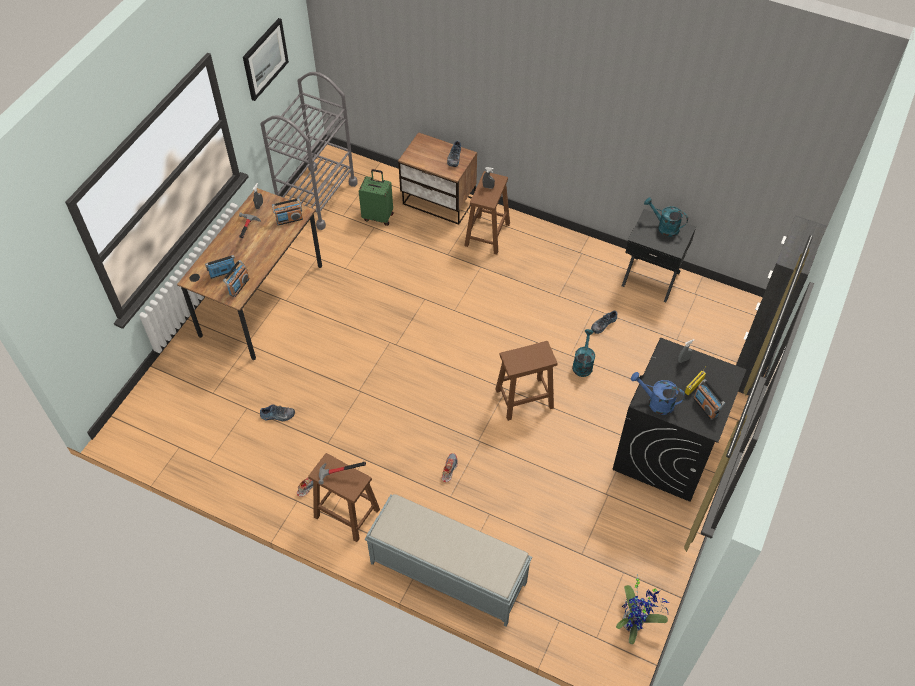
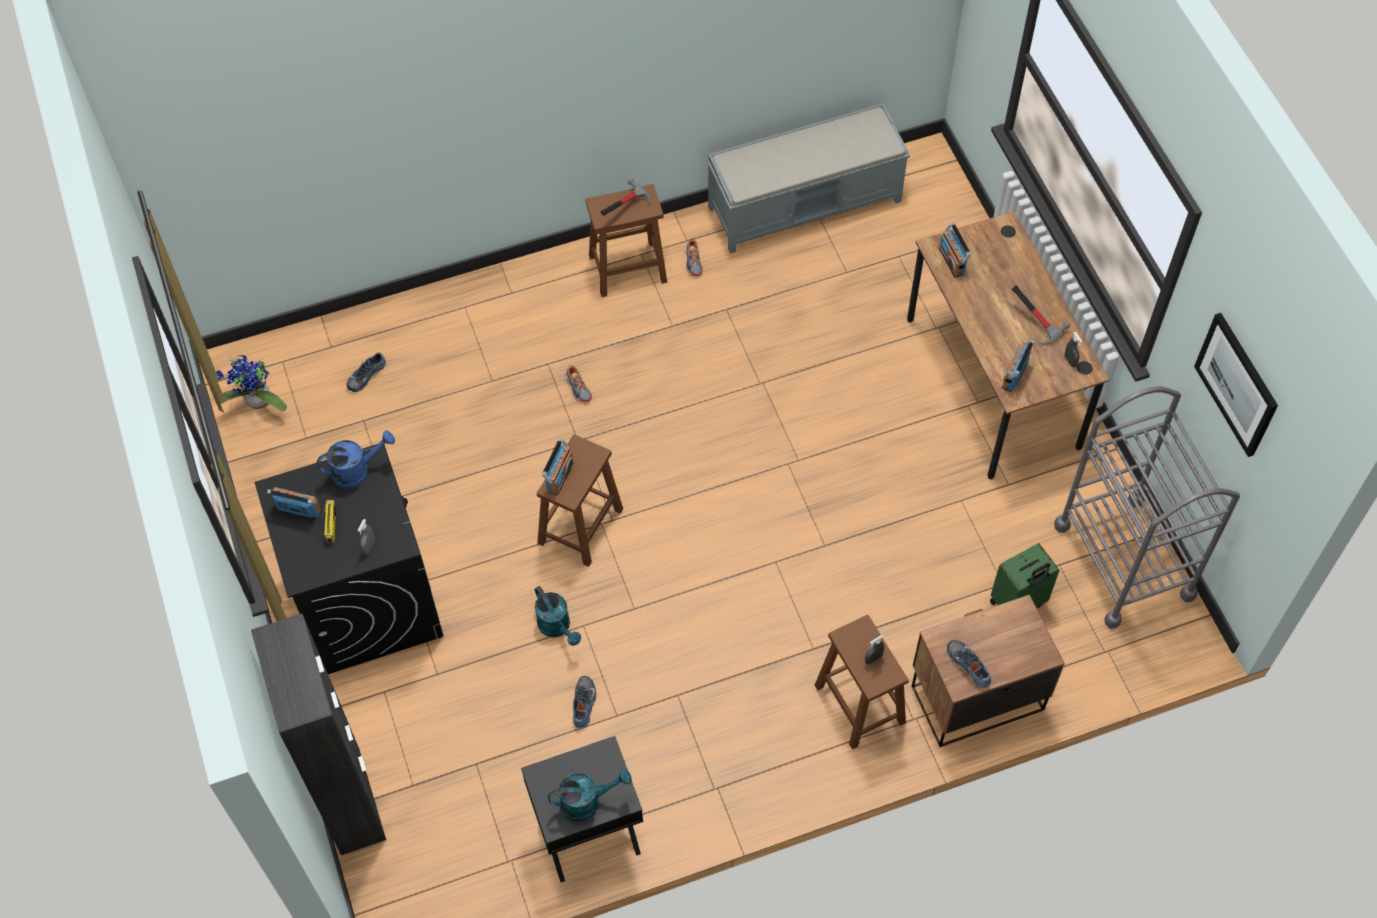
camera: 135 degrees right, 5 degrees up
radio [205,255,236,279] -> radio moved to [542,439,573,496]
shoe [260,405,295,421] -> shoe moved to [346,352,386,392]
grey bench [365,494,532,627] -> grey bench moved to [706,103,910,253]

